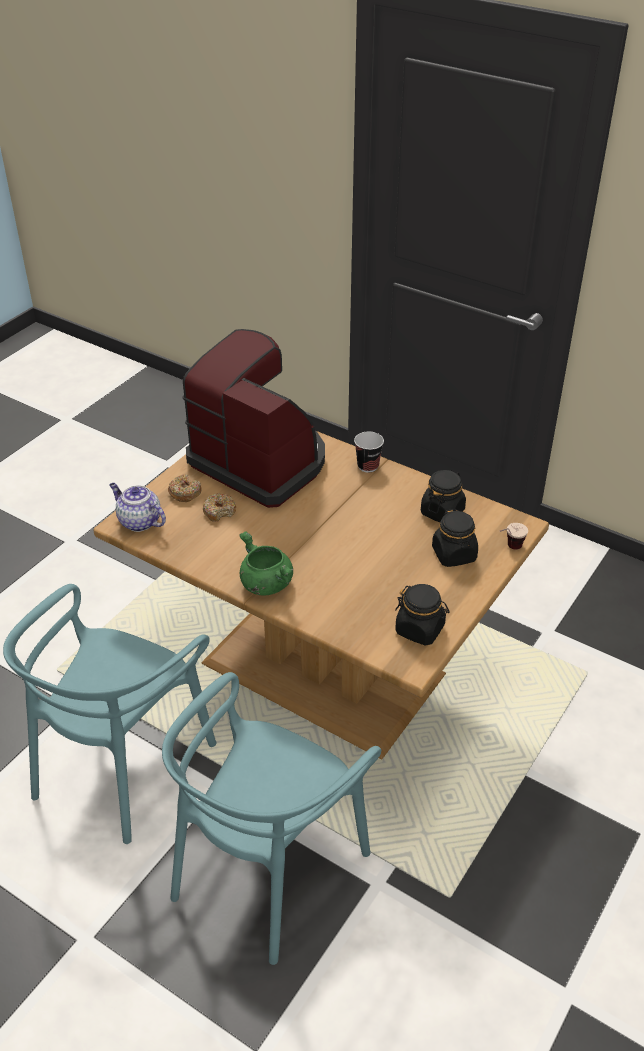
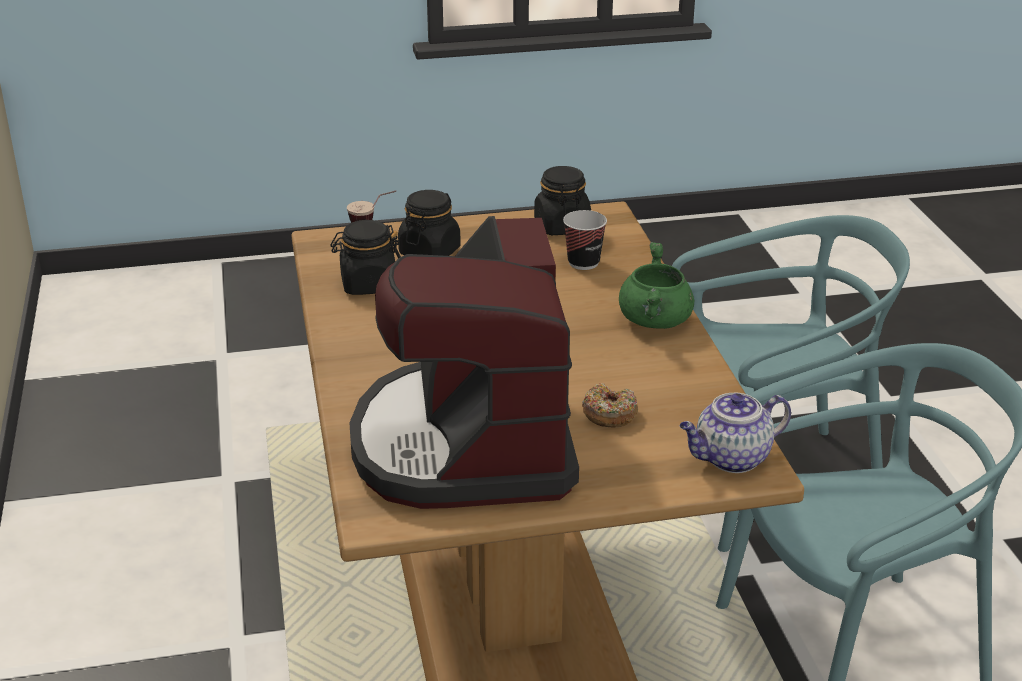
camera: 135 degrees left, 10 degrees down
teapot [109,483,166,532] -> teapot turned 75 degrees clockwise [680,393,791,473]
donut [168,474,201,502] -> none
cup [354,431,384,472] -> cup moved to [563,210,607,270]

